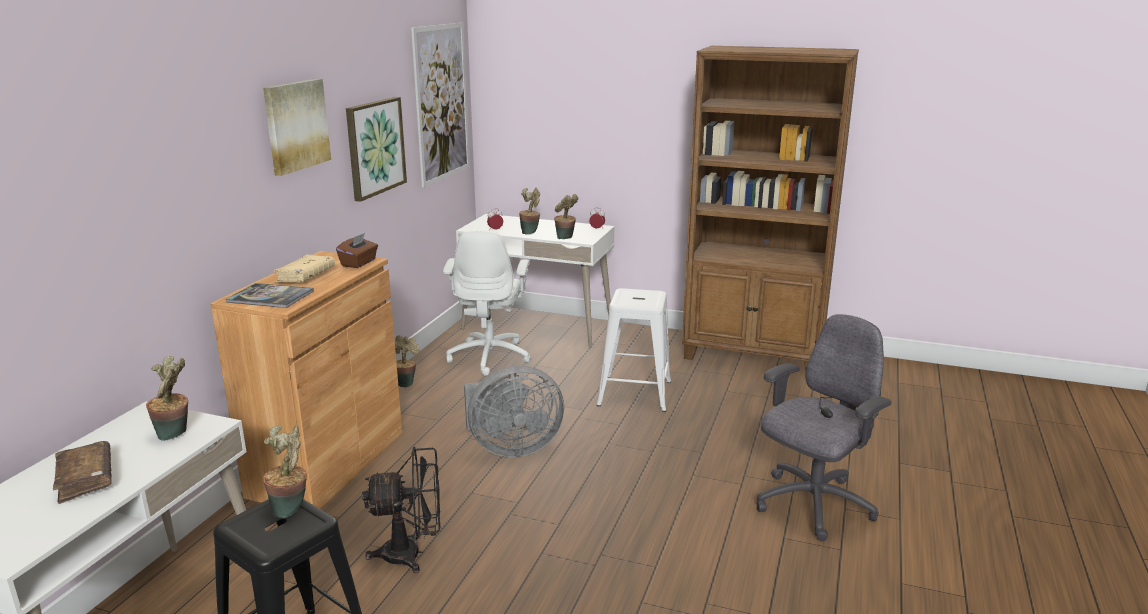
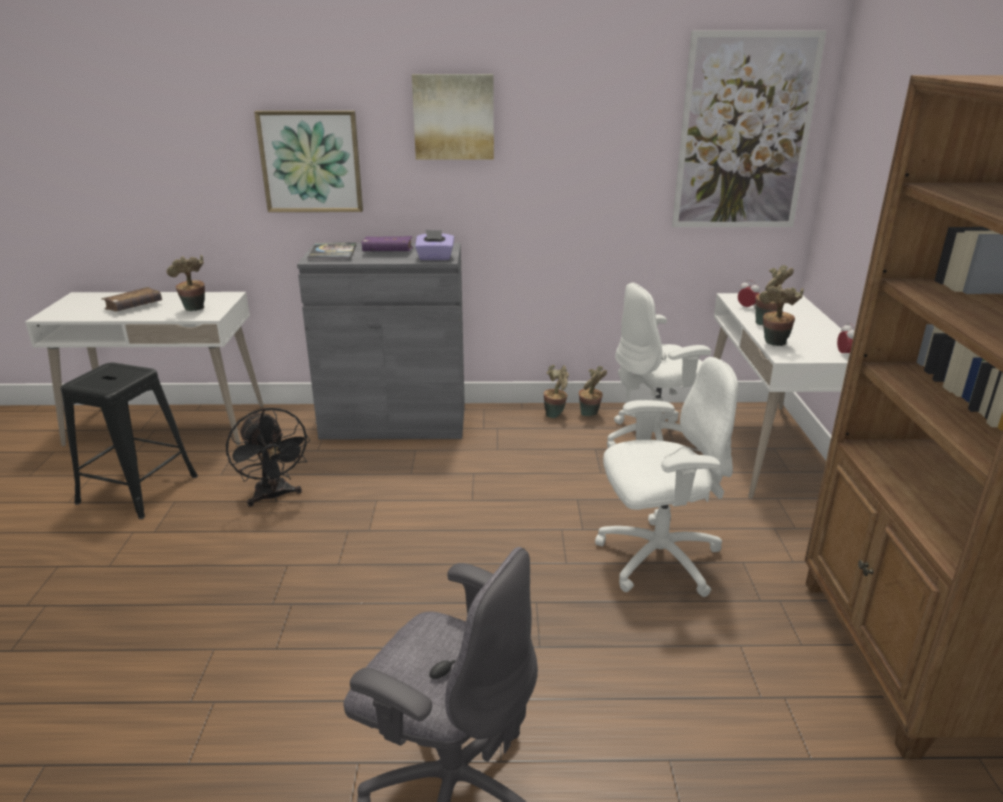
camera: 70 degrees right, 5 degrees up
brown cabinet [210,251,402,509] -> grey cabinet [297,243,465,440]
potted plant [263,425,307,518] -> potted plant moved to [579,366,607,416]
beige book [273,255,335,283] -> purple book [361,236,413,251]
brown tissue box [336,233,378,268] -> purple tissue box [415,230,454,260]
picture [346,97,407,202] -> picture moved to [254,111,363,212]
grey fan [464,365,564,457] -> none
white stool [596,288,671,412] -> white office chair [595,357,738,597]

